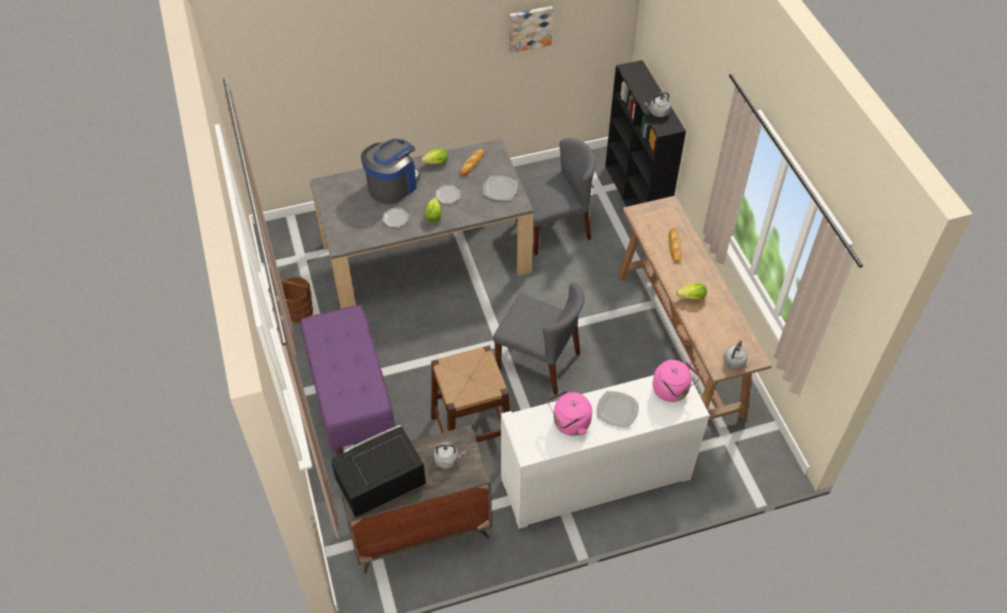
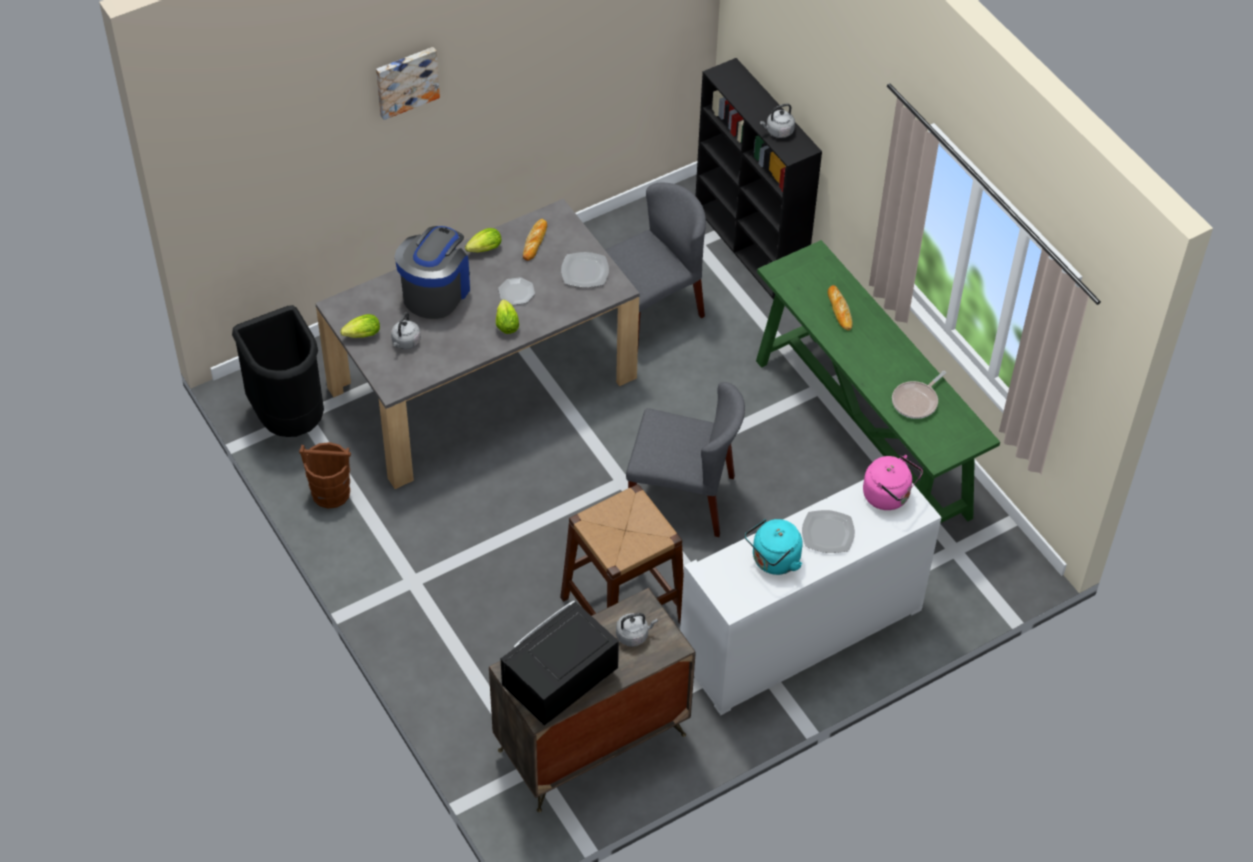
camera: 15 degrees left, 0 degrees up
purple bench [301,305,395,456] -> none
plate [382,208,409,228] -> none
picture [509,6,553,53] -> picture moved to [376,47,440,120]
pink kettle [548,391,592,436] -> turquoise kettle [745,519,803,575]
brown console table [618,196,772,420] -> green console table [756,240,1000,523]
lettuce [676,283,707,300] -> lettuce moved to [340,314,380,338]
grey kettle [723,341,748,369] -> grey kettle moved to [391,312,421,349]
none -> black trash can [232,305,324,437]
none -> frying pan [892,371,946,419]

